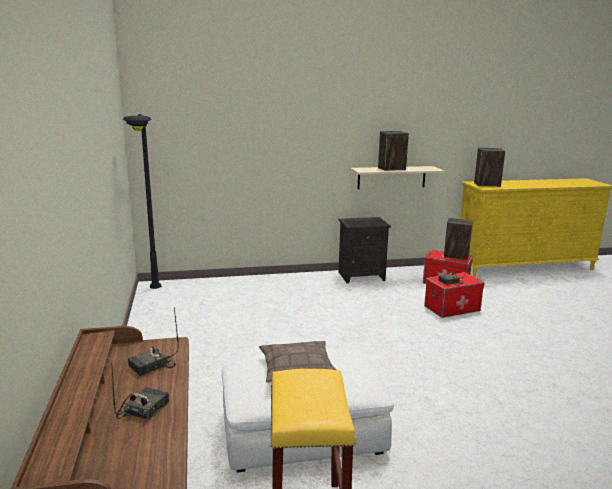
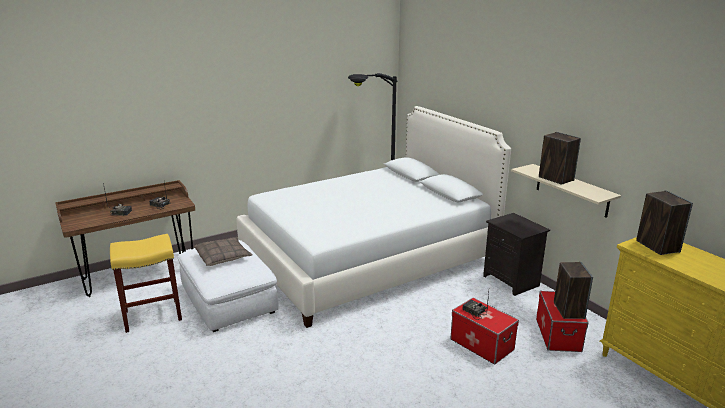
camera: 70 degrees right, 5 degrees up
none -> white bed [237,106,511,328]

